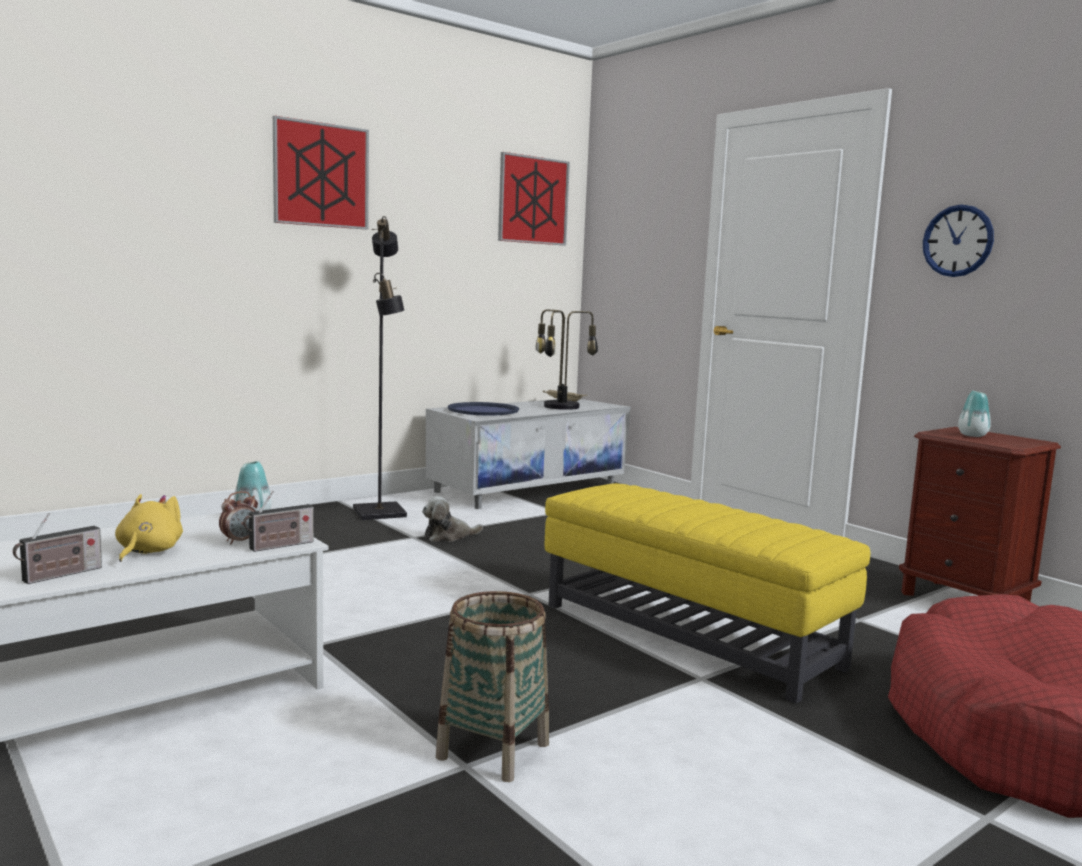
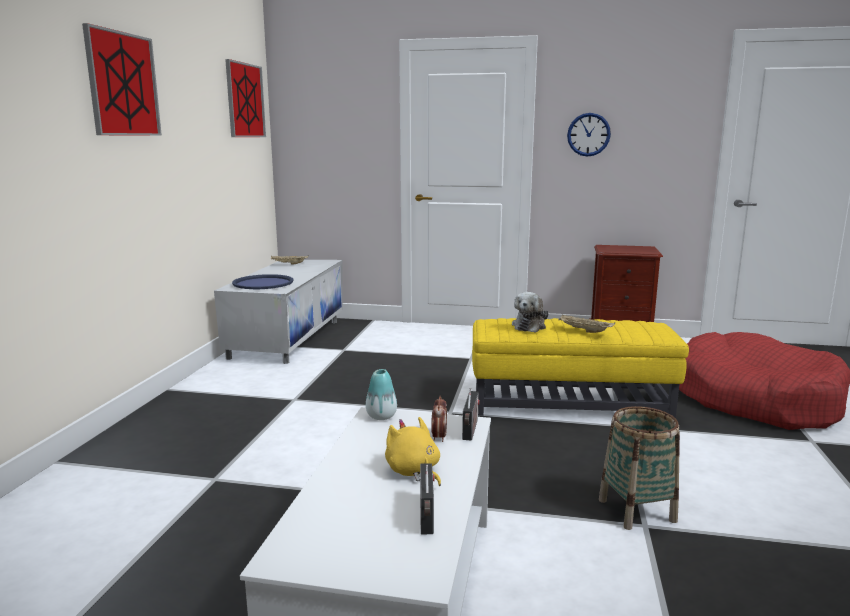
camera: 40 degrees left, 5 degrees up
black floor lamp [353,216,407,520] -> none
plush toy [422,496,483,542] -> plush toy moved to [512,292,549,333]
table lamp [536,310,598,410] -> none
vase [958,391,991,437] -> none
none -> beige tray [558,315,615,333]

